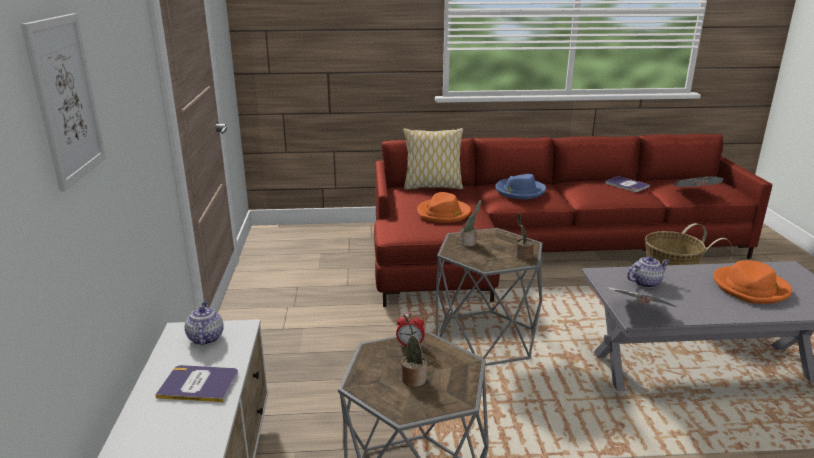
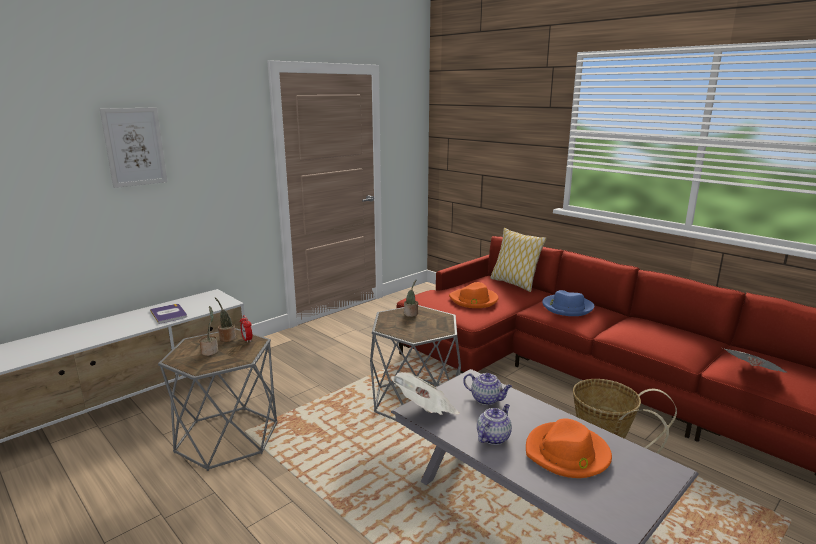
camera: 50 degrees right, 5 degrees down
teapot [185,301,223,345] -> teapot moved to [477,404,512,445]
potted plant [515,213,534,260] -> potted plant moved to [215,297,236,342]
book [606,176,650,192] -> none

